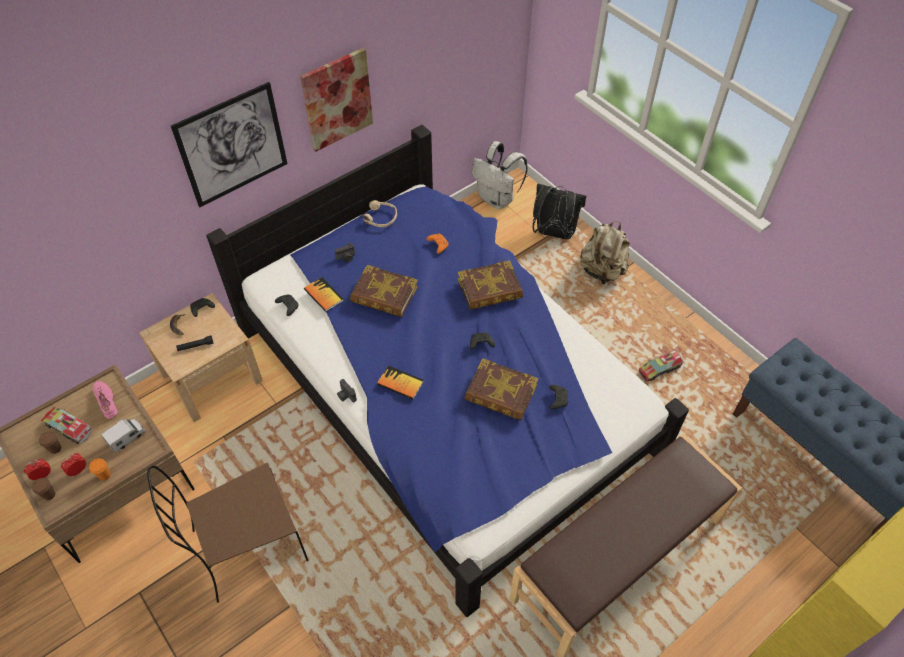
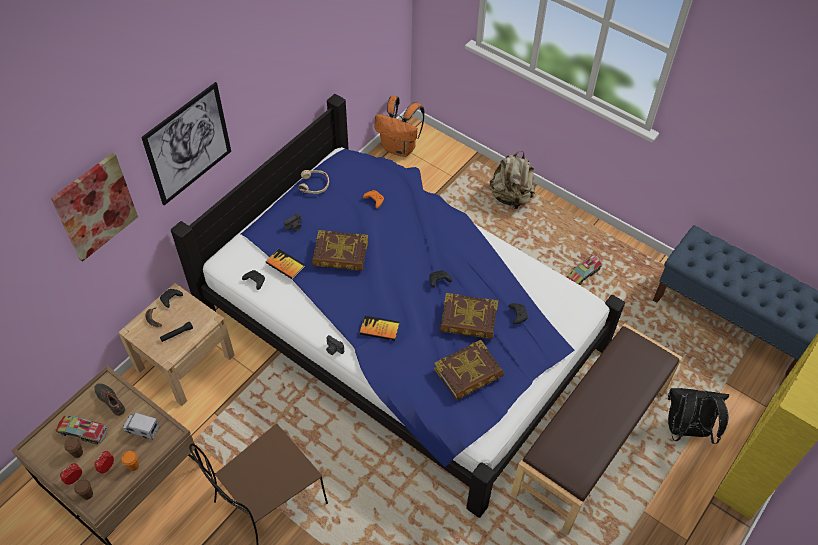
camera: 15 degrees left, 0 degrees up
pink shoe [93,381,118,419] -> black shoe [94,383,125,416]
toy truck [101,418,145,454] -> toy truck turned 105 degrees counterclockwise [123,412,160,440]
picture [300,48,373,151] -> picture moved to [51,153,138,262]
book [458,260,523,310] -> book moved to [434,340,504,400]
white backpack [472,141,528,209] -> orange backpack [375,96,425,157]
black backpack [532,184,586,239] -> black backpack moved to [668,388,729,444]

